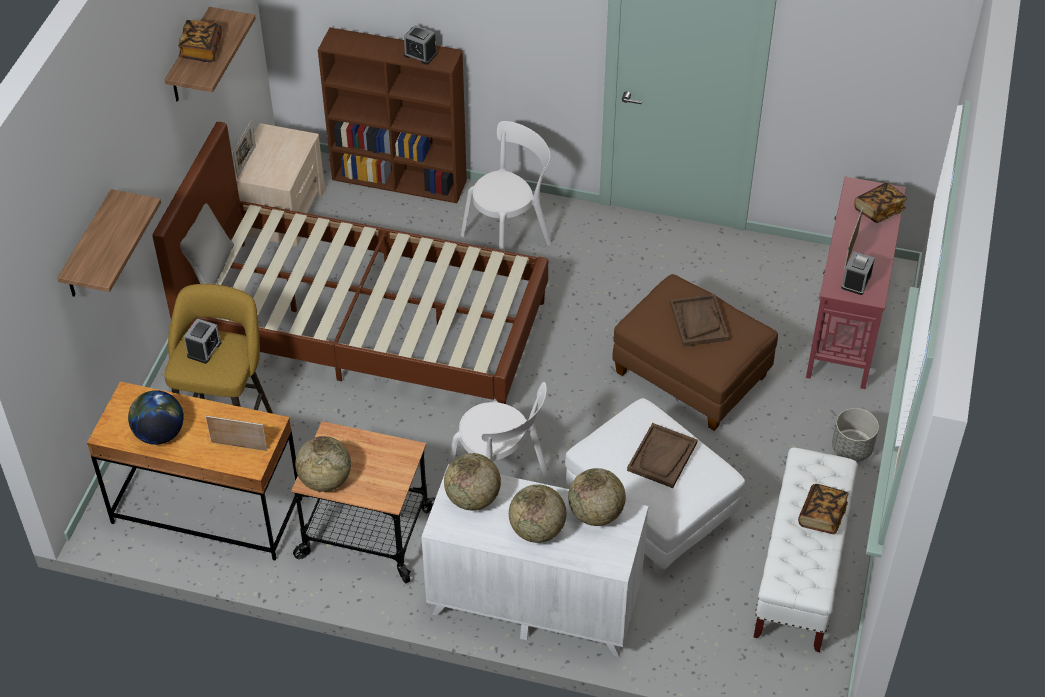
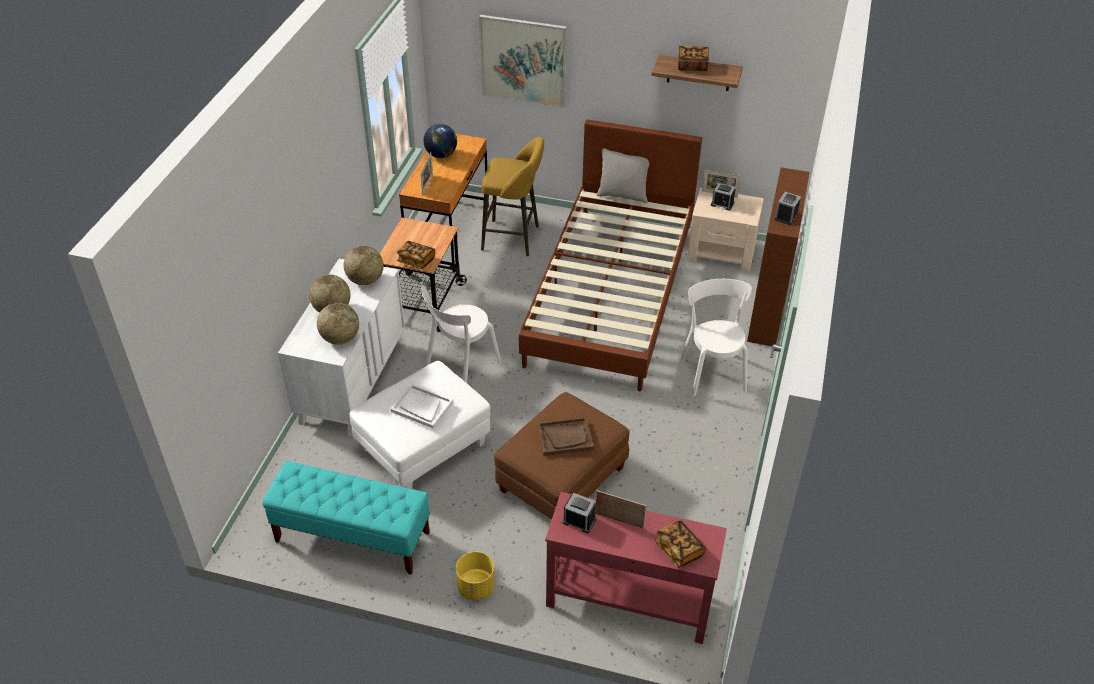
camera: 90 degrees right, 5 degrees down
shelf [57,189,161,297] -> picture [479,15,567,108]
alarm clock [184,318,221,364] -> alarm clock moved to [711,183,736,211]
globe [295,436,351,492] -> none
white chair [461,121,552,251] -> white chair turned 150 degrees counterclockwise [680,279,752,396]
brown tray [627,423,697,488] -> white tray [391,384,453,429]
white bench [754,448,858,652] -> turquoise bench [262,461,430,574]
book [798,484,848,534] -> book moved to [397,241,435,269]
grey planter [832,408,879,462] -> yellow planter [456,552,495,600]

